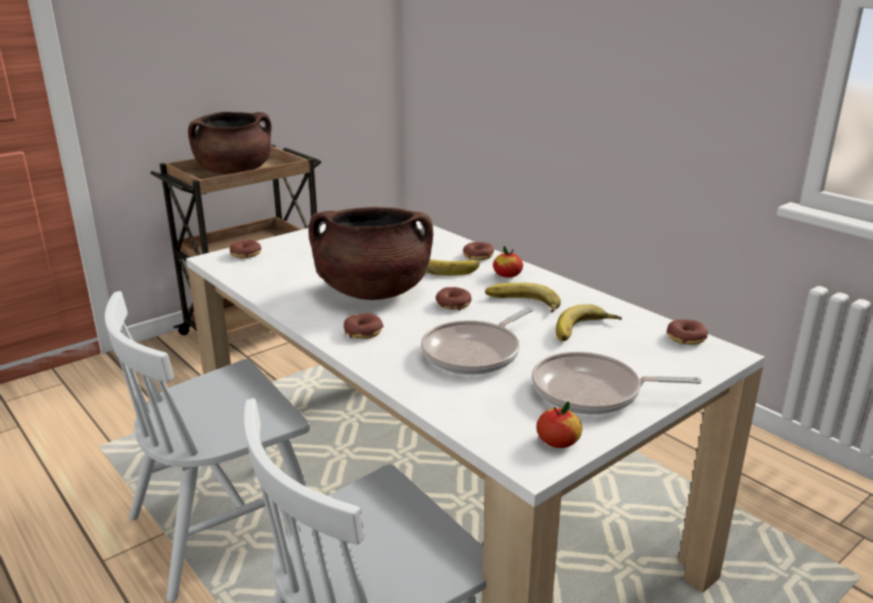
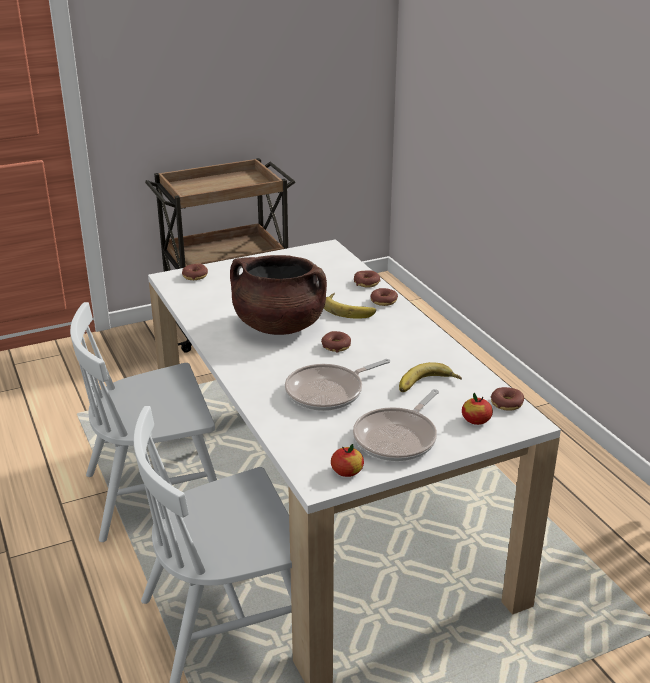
camera: 15 degrees right, 5 degrees up
brown cooking pot [188,112,272,175] -> none
donut [344,313,384,339] -> donut moved to [354,270,381,288]
banana [485,282,561,312] -> none
apple [493,246,523,278] -> apple moved to [462,393,493,425]
frying pan [531,352,702,415] -> frying pan turned 75 degrees counterclockwise [353,389,439,461]

